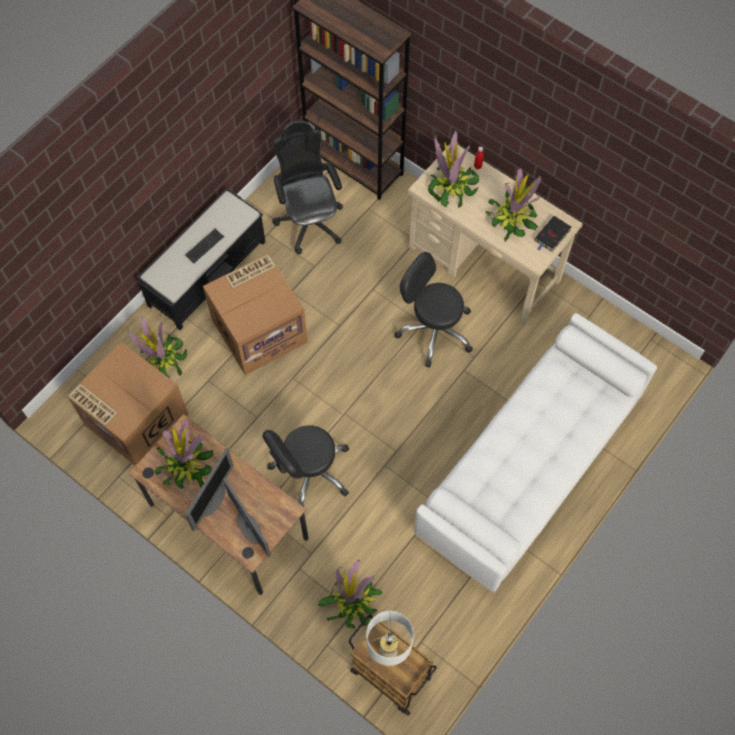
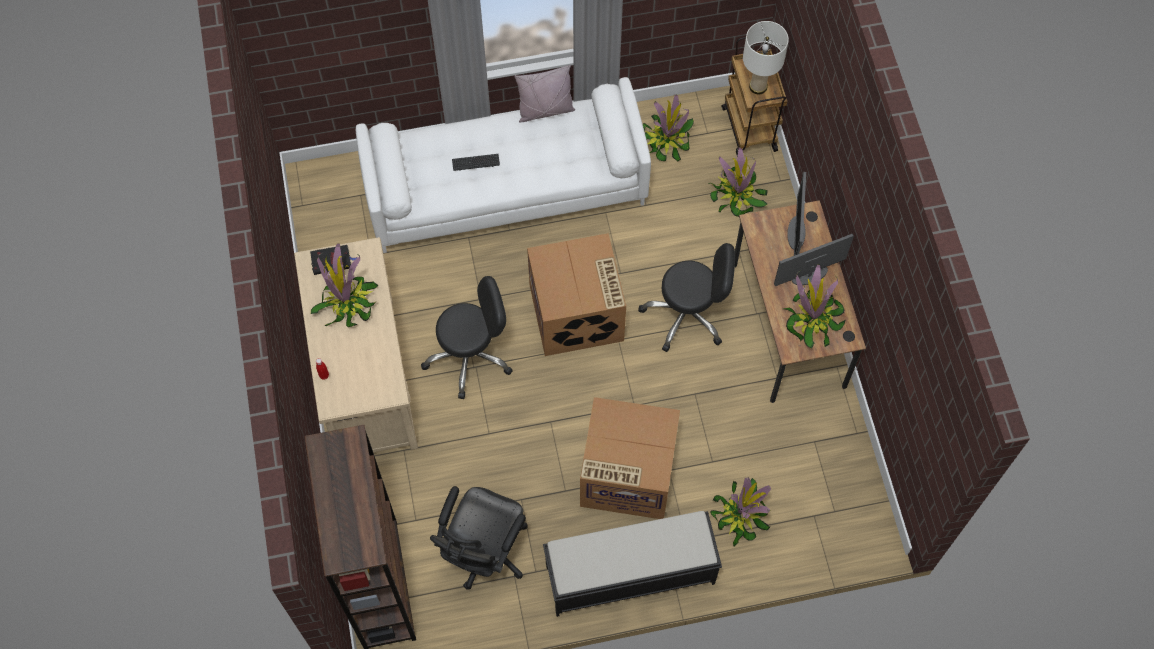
camera: 140 degrees left, 0 degrees up
cardboard box [67,342,189,466] -> cardboard box moved to [527,233,626,356]
keyboard [185,229,224,263] -> keyboard moved to [452,154,500,171]
black office chair [395,252,473,368] -> black office chair turned 90 degrees counterclockwise [421,276,513,399]
potted plant [428,130,479,208] -> potted plant moved to [643,94,694,162]
none -> purple pillow [514,65,575,123]

